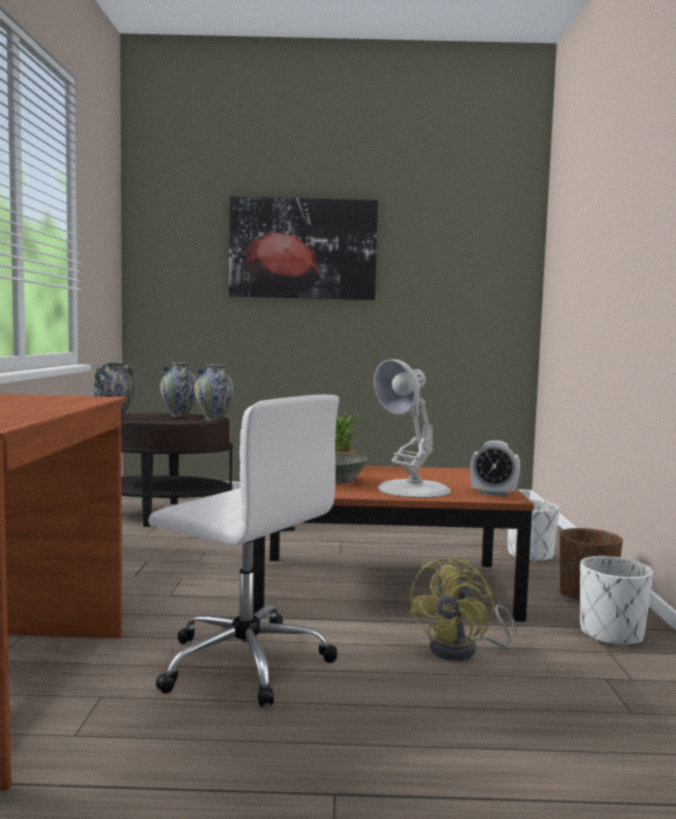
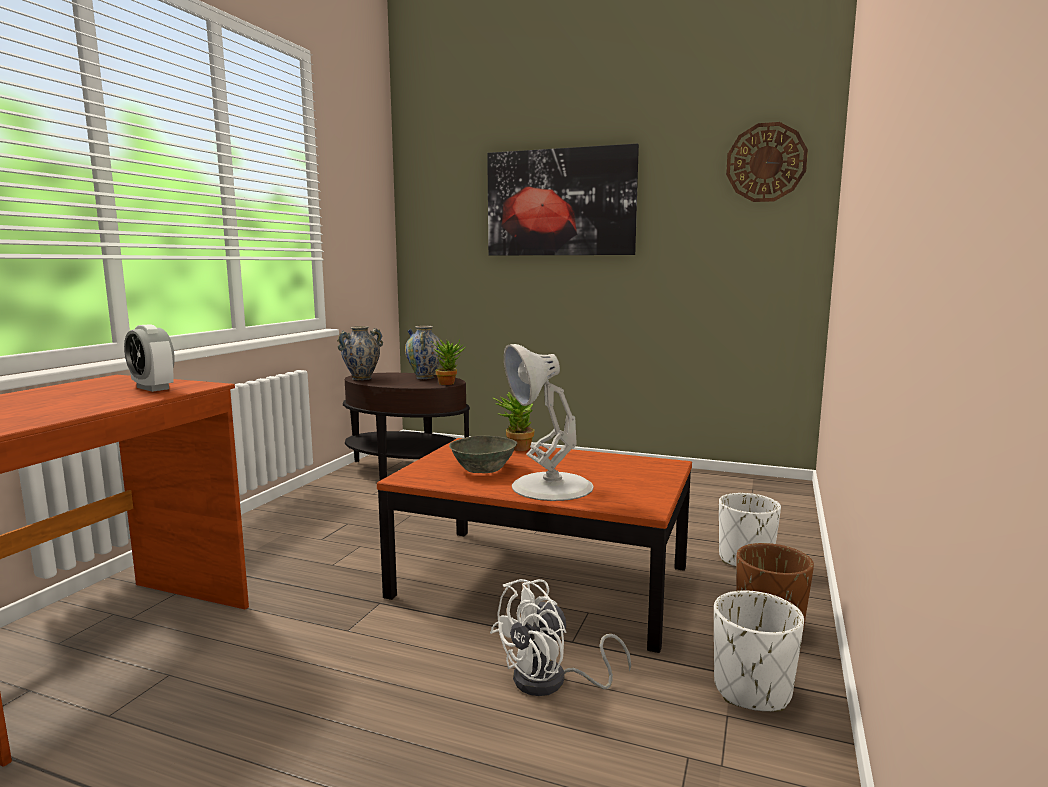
camera: 20 degrees right, 5 degrees up
white office chair [148,394,339,707] -> none
vase [194,364,235,421] -> potted plant [431,340,466,385]
yellow fan [409,556,517,661] -> white fan [490,579,631,696]
alarm clock [470,441,520,497] -> alarm clock moved to [124,324,175,392]
none -> wall clock [726,122,808,202]

